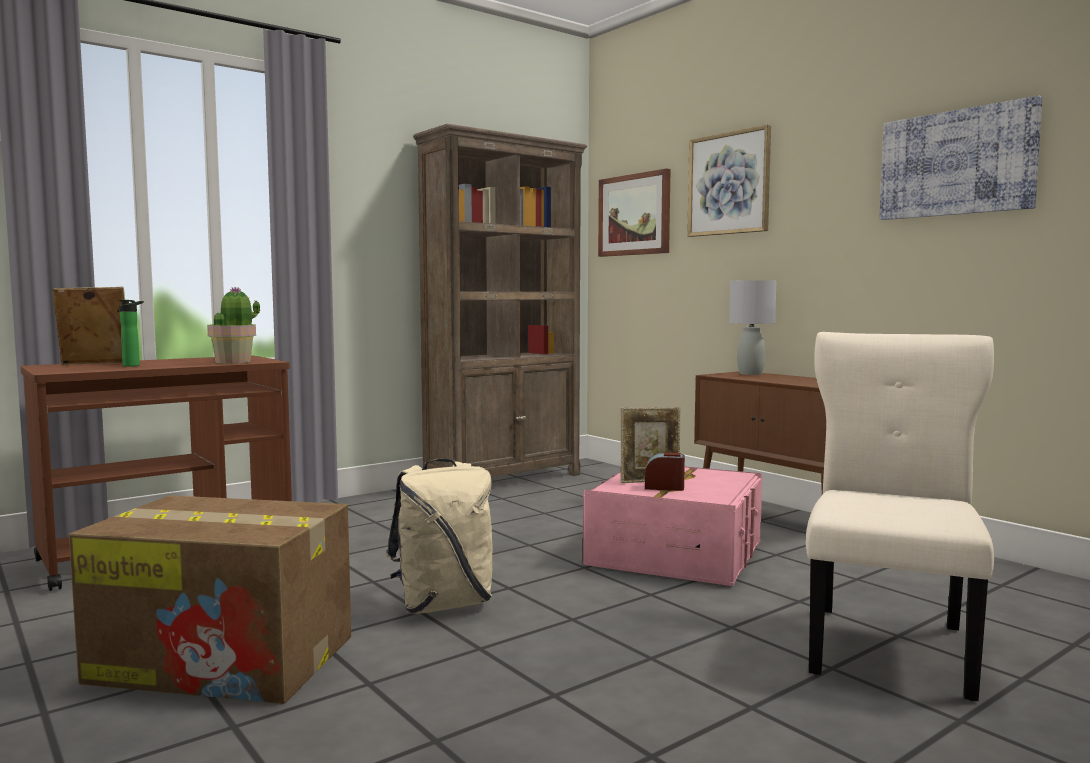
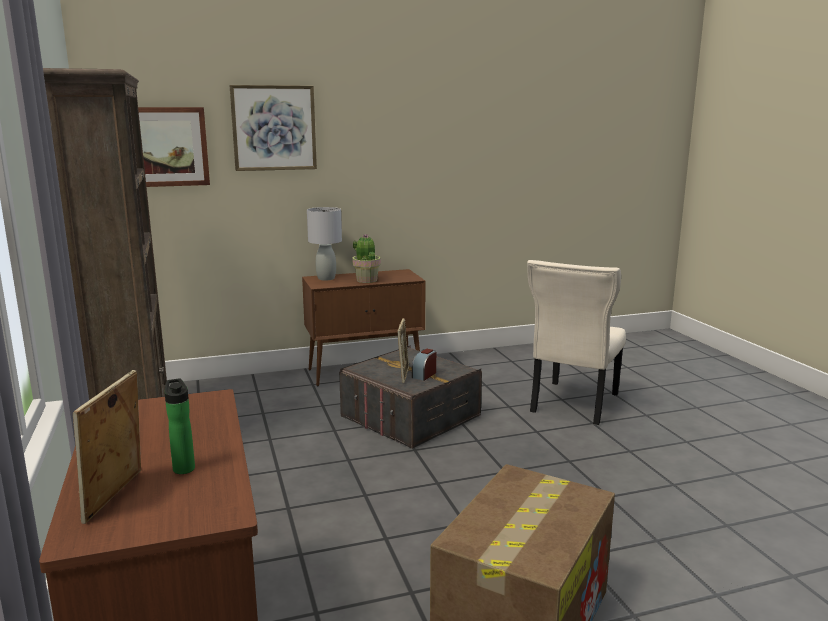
camera: 70 degrees left, 10 degrees up
potted plant [207,287,260,364] -> potted plant moved to [352,234,381,283]
beige backpack [386,458,493,614] -> none
pink storage box [583,467,762,586] -> grey storage box [339,346,482,449]
beige chair [806,332,994,701] -> beige chair turned 105 degrees counterclockwise [527,260,626,425]
picture [879,96,1042,220] -> none

